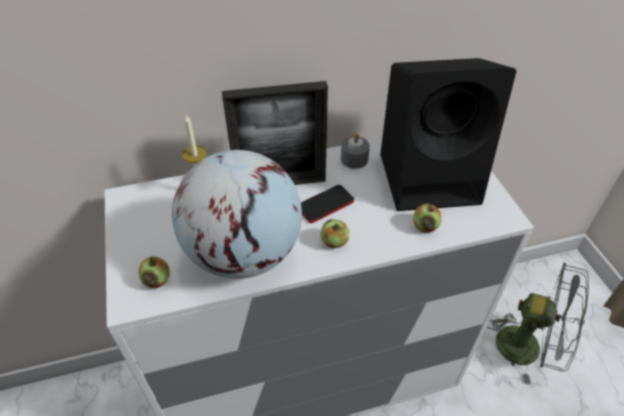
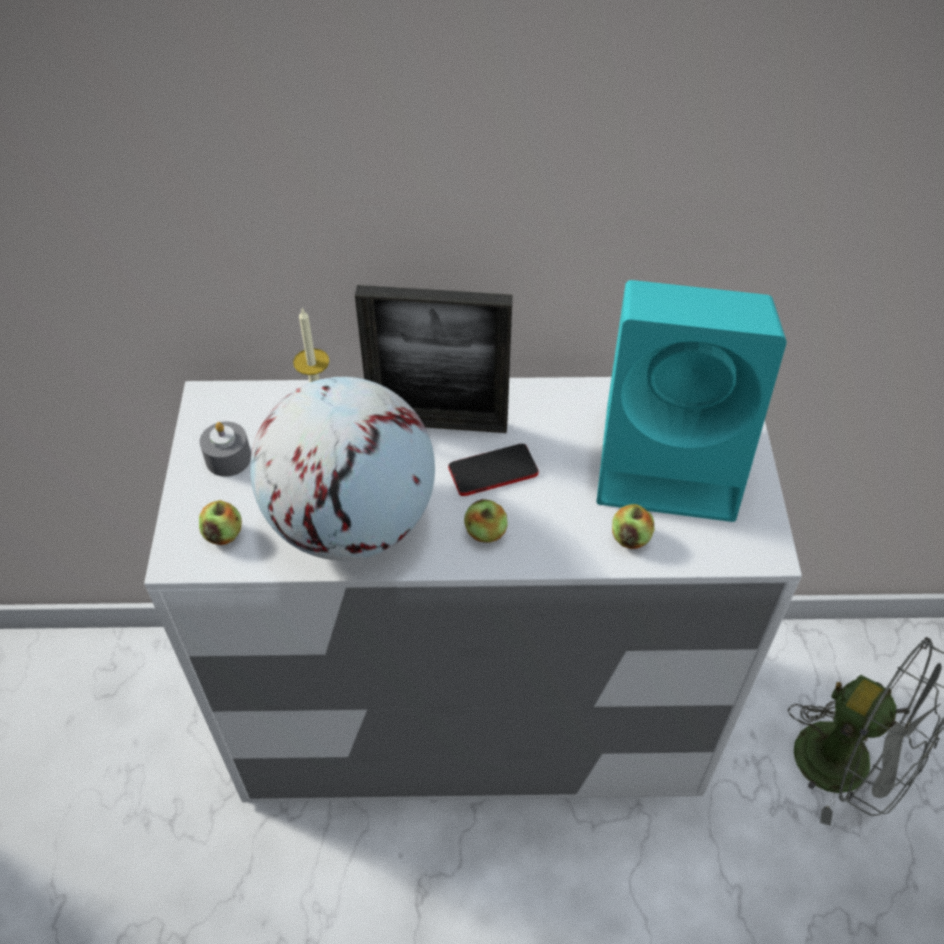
camera: 15 degrees right, 5 degrees up
grey candle [341,133,370,169] -> grey candle moved to [200,422,251,477]
black speaker [380,58,516,211] -> turquoise speaker [596,280,787,522]

